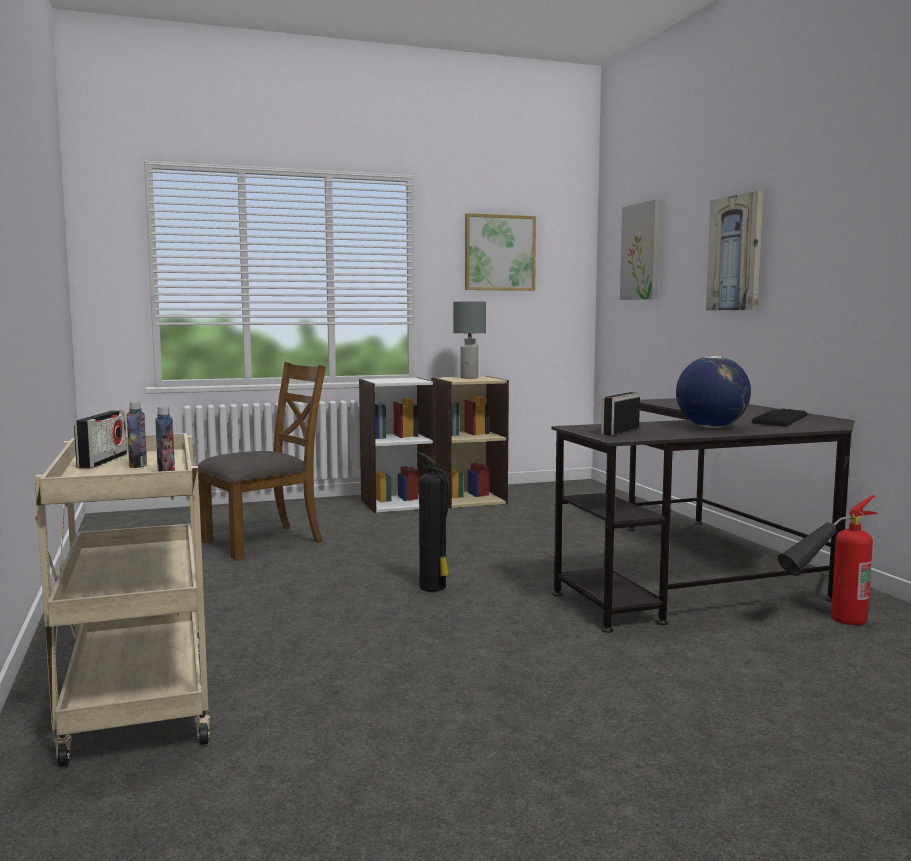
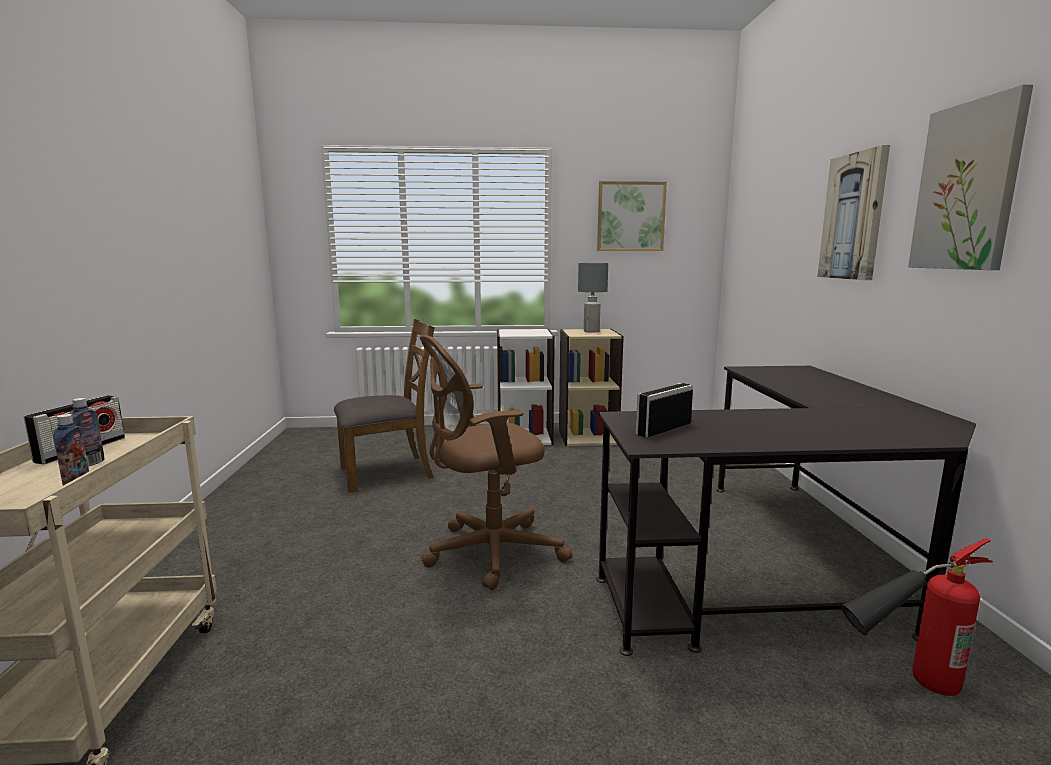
camera: 15 degrees right, 5 degrees up
fire extinguisher [417,452,450,592] -> brown office chair [420,335,572,590]
picture [620,199,661,300] -> picture moved to [908,84,1033,270]
globe [676,356,751,428] -> none
keyboard [752,409,807,427] -> none

